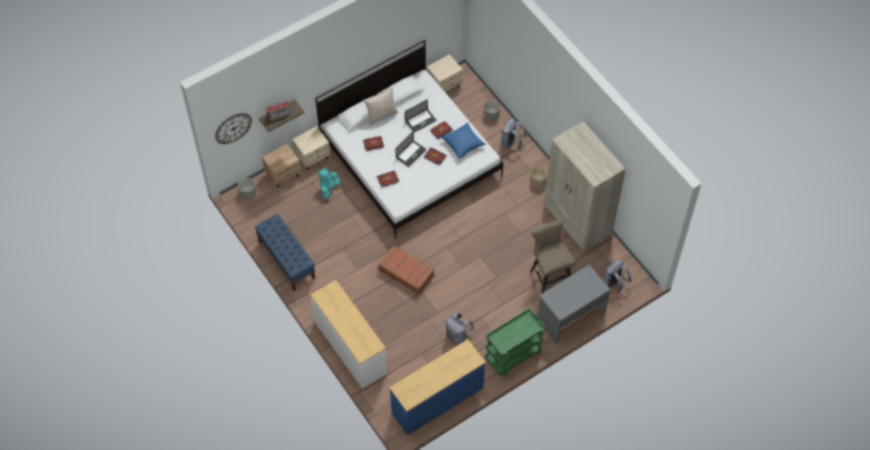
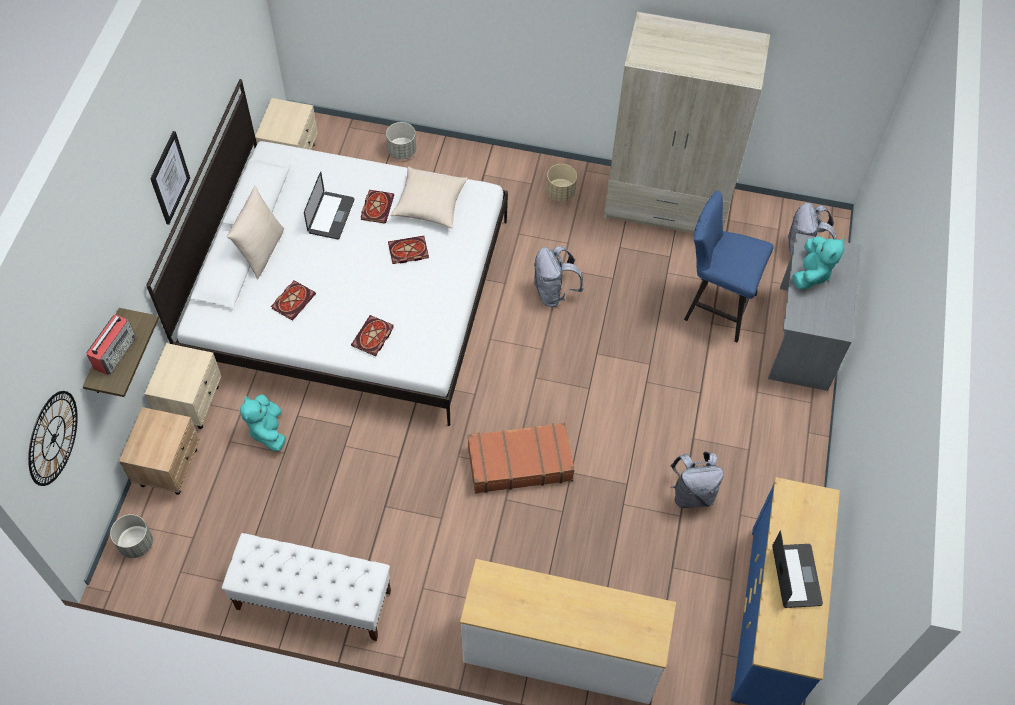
camera: 45 degrees left, 0 degrees up
blue bench [255,214,315,291] -> white bench [222,533,391,641]
laptop [395,131,426,167] -> laptop moved to [772,531,823,608]
blue pillow [440,122,486,160] -> beige pillow [390,166,468,228]
green cart [485,308,545,377] -> none
grey backpack [501,118,527,149] -> grey backpack moved to [534,246,583,307]
beige stool [530,220,576,294] -> blue stool [684,191,773,343]
none -> picture [150,131,190,225]
none -> turquoise plush toy [792,236,845,289]

